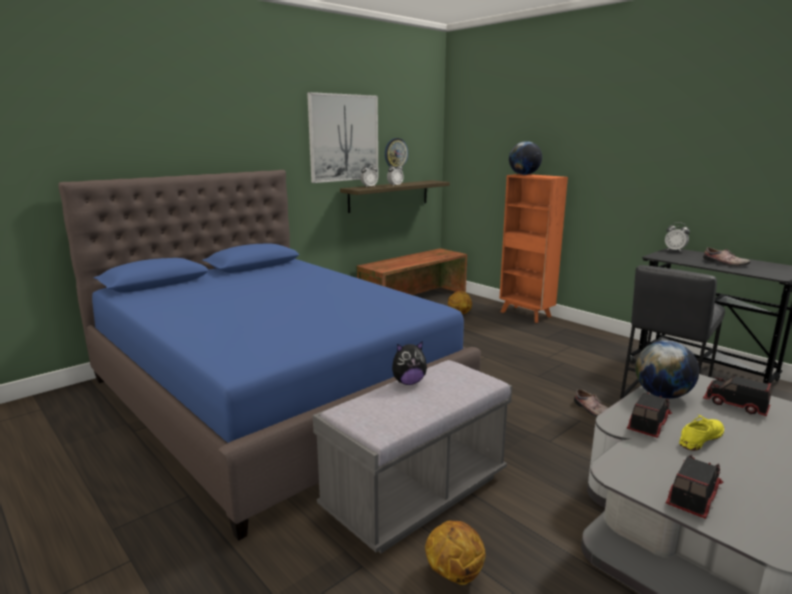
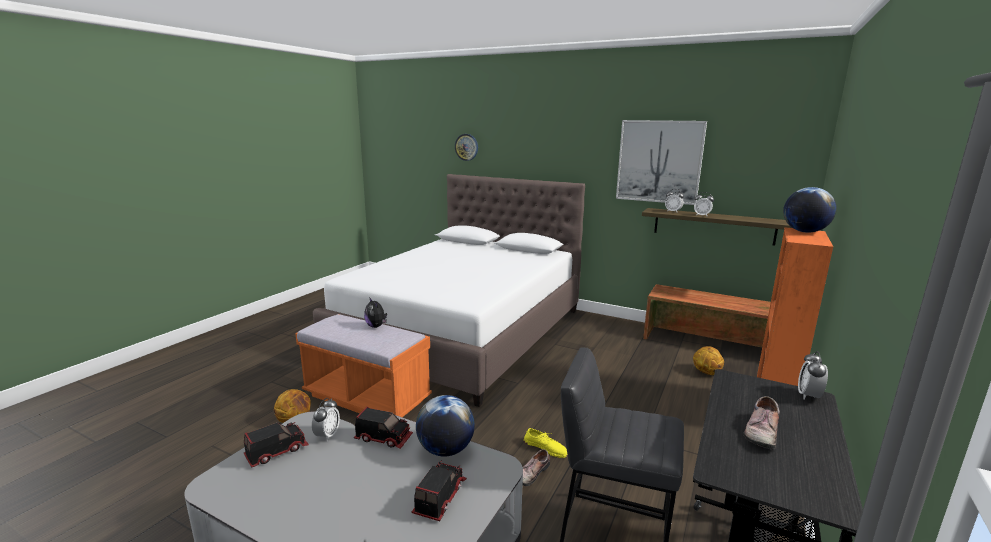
camera: 70 degrees right, 0 degrees up
blue bed [58,170,481,541] -> white bed [313,174,585,407]
grey bench [313,360,512,553] -> orange bench [295,314,432,417]
wall clock [385,138,408,167] -> wall clock moved to [455,134,478,161]
toy truck [666,455,723,519] -> toy truck turned 60 degrees counterclockwise [244,422,309,468]
yellow shoe [679,415,724,451] -> yellow shoe moved to [524,428,568,458]
none -> alarm clock [312,398,340,441]

